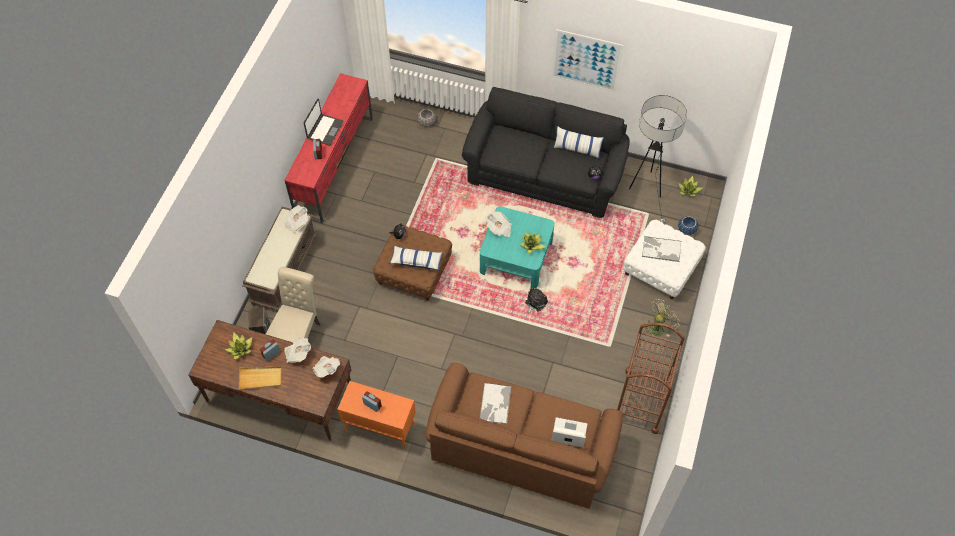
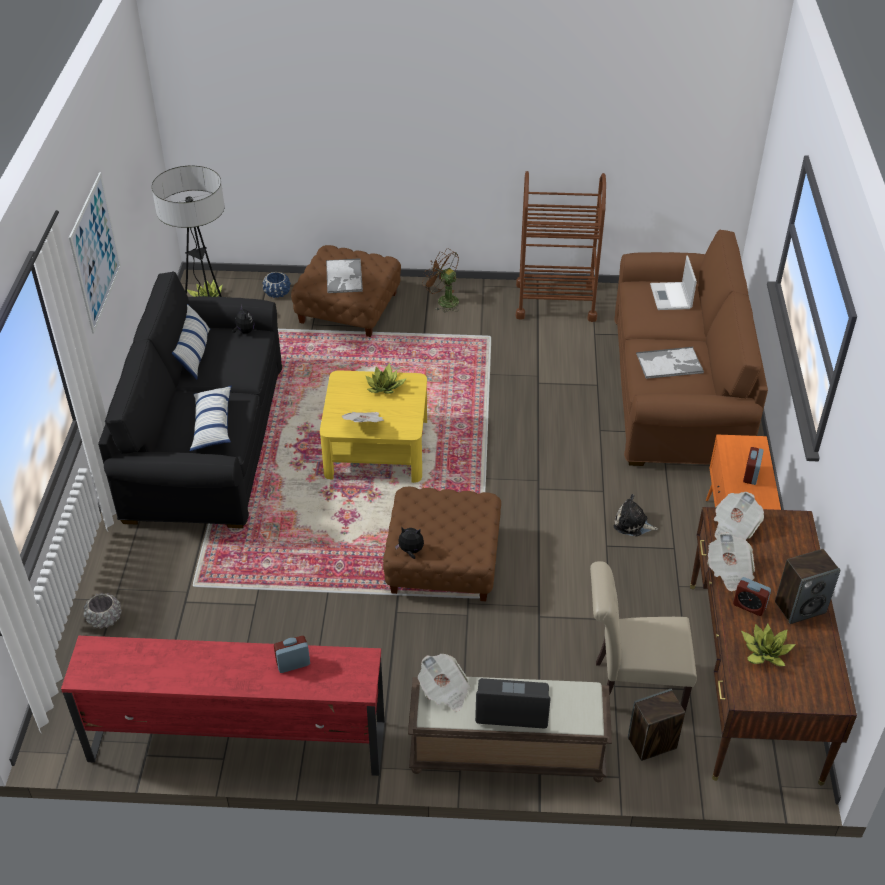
camera: 105 degrees left, 15 degrees down
beige tray [239,366,281,389] -> speaker [775,549,841,624]
laptop [304,99,343,145] -> laptop moved to [475,678,551,729]
pillow [389,246,443,270] -> pillow moved to [190,385,232,451]
turquoise coffee table [480,206,555,289] -> yellow coffee table [320,371,427,483]
plush toy [525,288,548,313] -> plush toy moved to [614,494,658,537]
white ottoman [624,220,706,300] -> brown ottoman [291,245,401,337]
green fan [643,300,679,337] -> brown fan [422,248,459,313]

